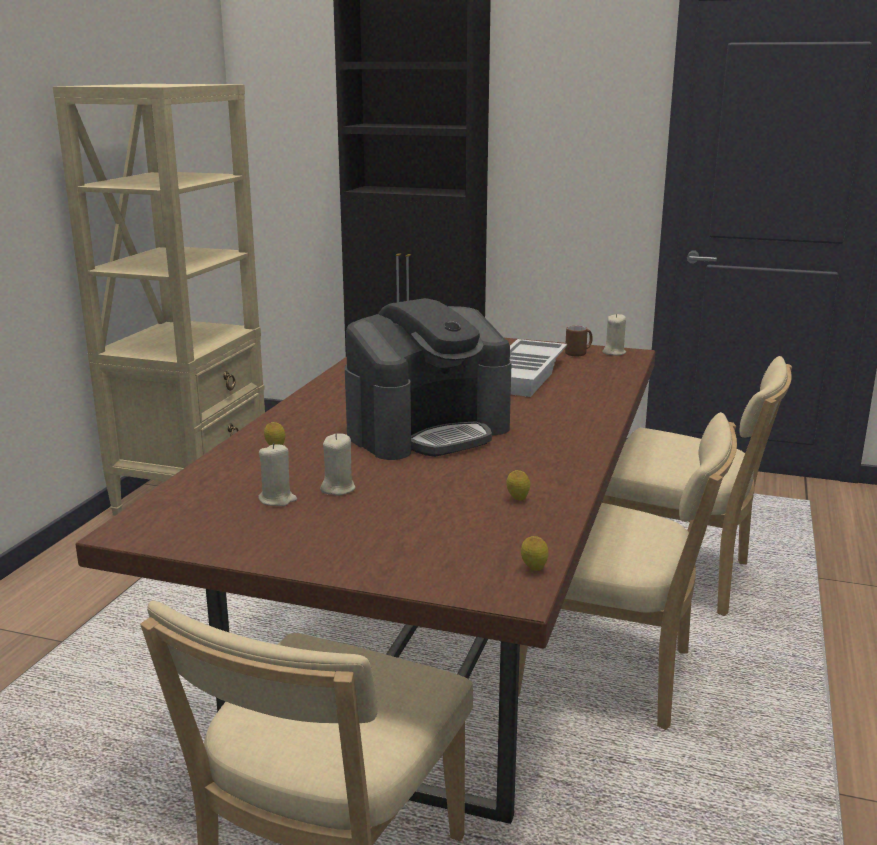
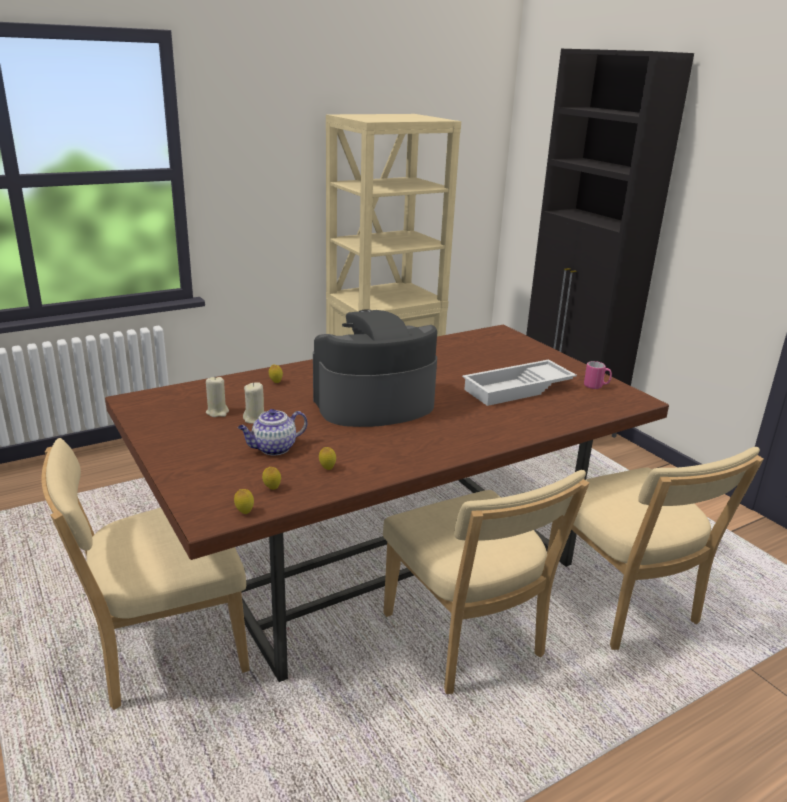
camera: 40 degrees right, 5 degrees up
coffee machine [345,298,512,460] -> coffee machine turned 150 degrees clockwise [313,309,437,427]
brown mug [565,326,593,356] -> pink mug [584,361,612,389]
beige candle [602,314,626,356] -> none
none -> teapot [238,409,308,456]
none -> lemon [262,467,281,490]

